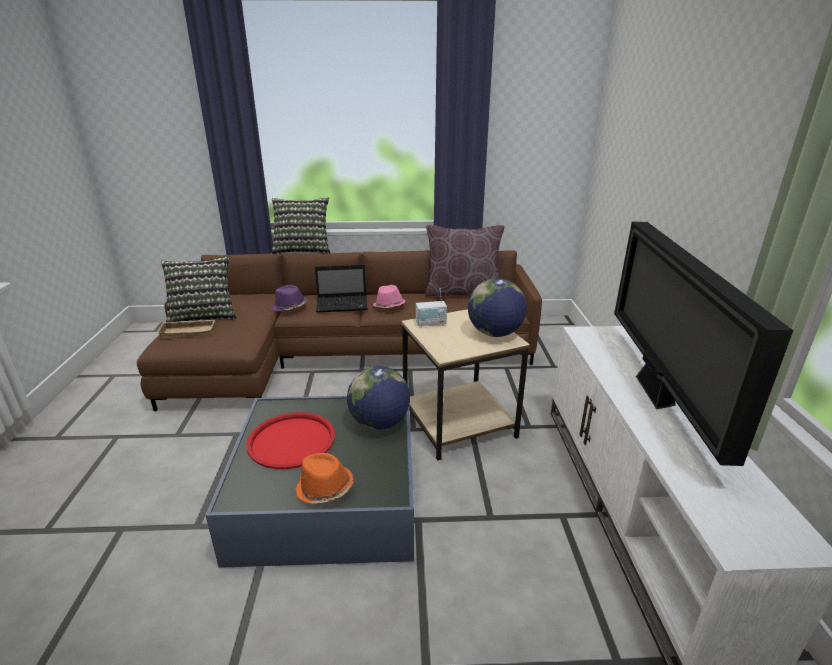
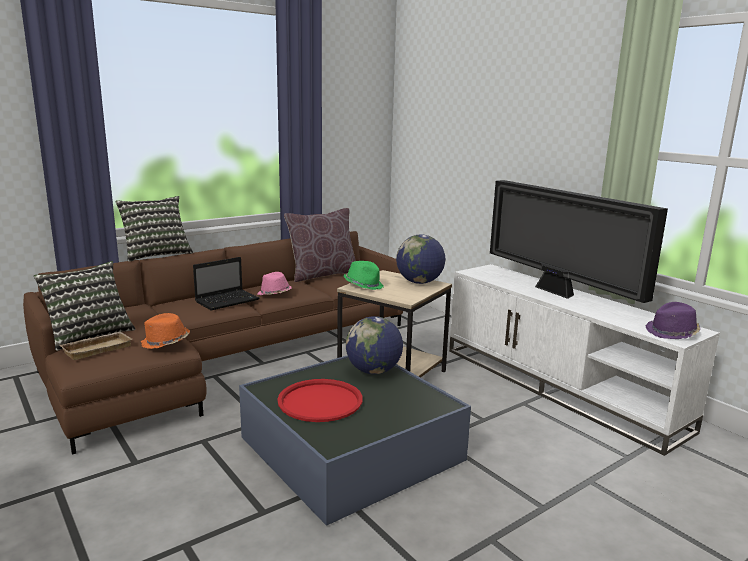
camera: 35 degrees left, 10 degrees down
purple hat [272,285,307,312] -> purple hat moved to [646,302,700,339]
orange hat [296,453,354,504] -> orange hat moved to [141,313,190,349]
radio [416,288,447,327] -> green hat [343,261,383,290]

